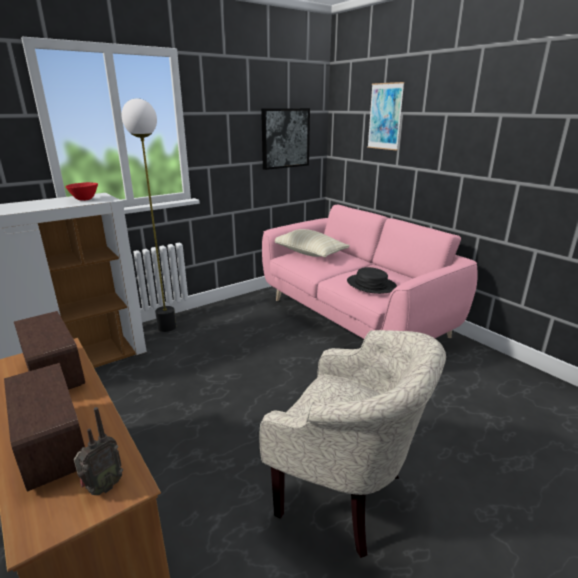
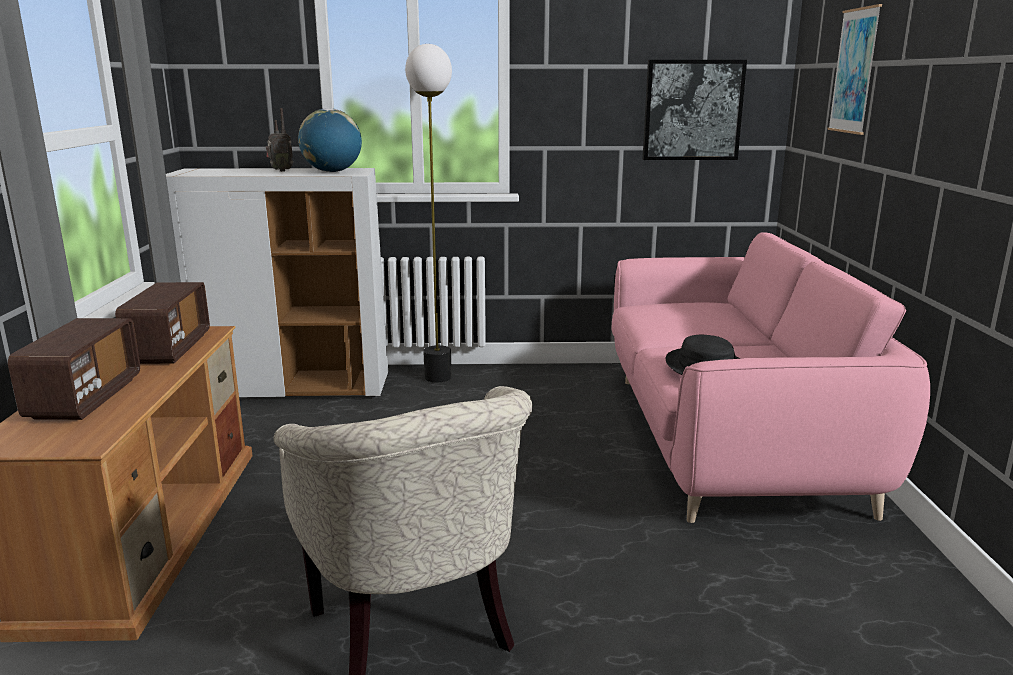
camera: 35 degrees right, 5 degrees down
red bowl [65,182,98,201] -> globe [298,108,362,172]
radio [74,407,123,495] -> radio moved to [266,108,293,172]
beige pillow [275,229,350,257] -> none

